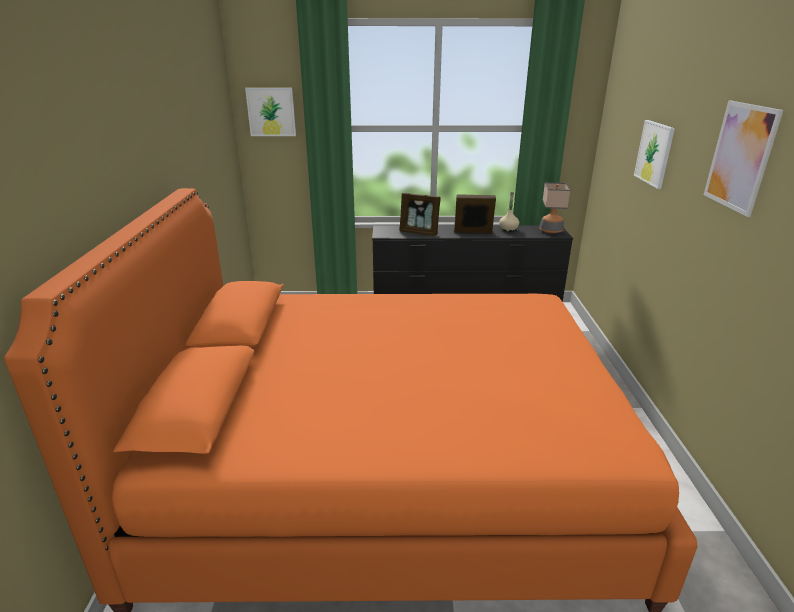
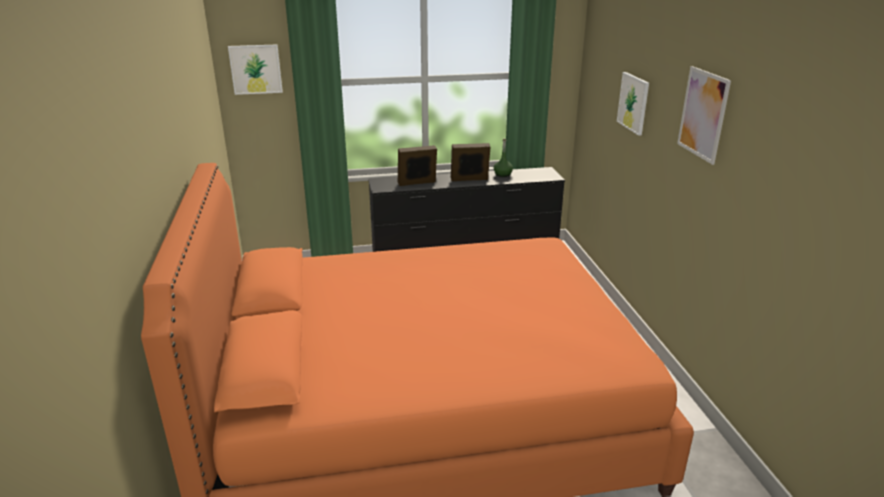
camera: 10 degrees left, 0 degrees up
picture frame [399,193,441,236] -> picture frame turned 150 degrees clockwise [398,145,437,186]
beige bottle [499,192,519,232] -> green bottle [494,139,513,177]
table lamp [539,182,570,234] -> none

